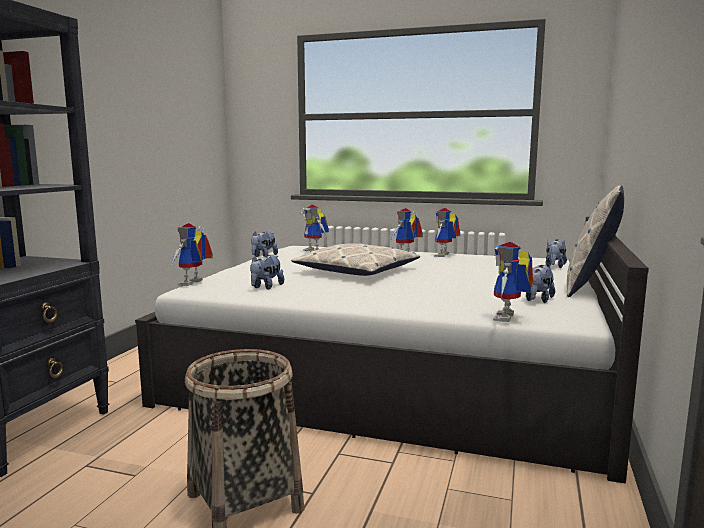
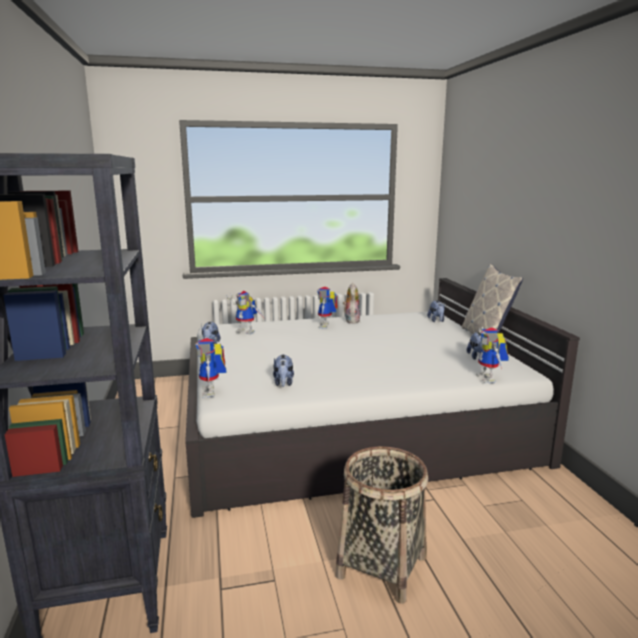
camera: 30 degrees left, 5 degrees up
pillow [291,243,420,276] -> none
toy robot [434,208,460,257] -> plush toy [343,283,360,323]

